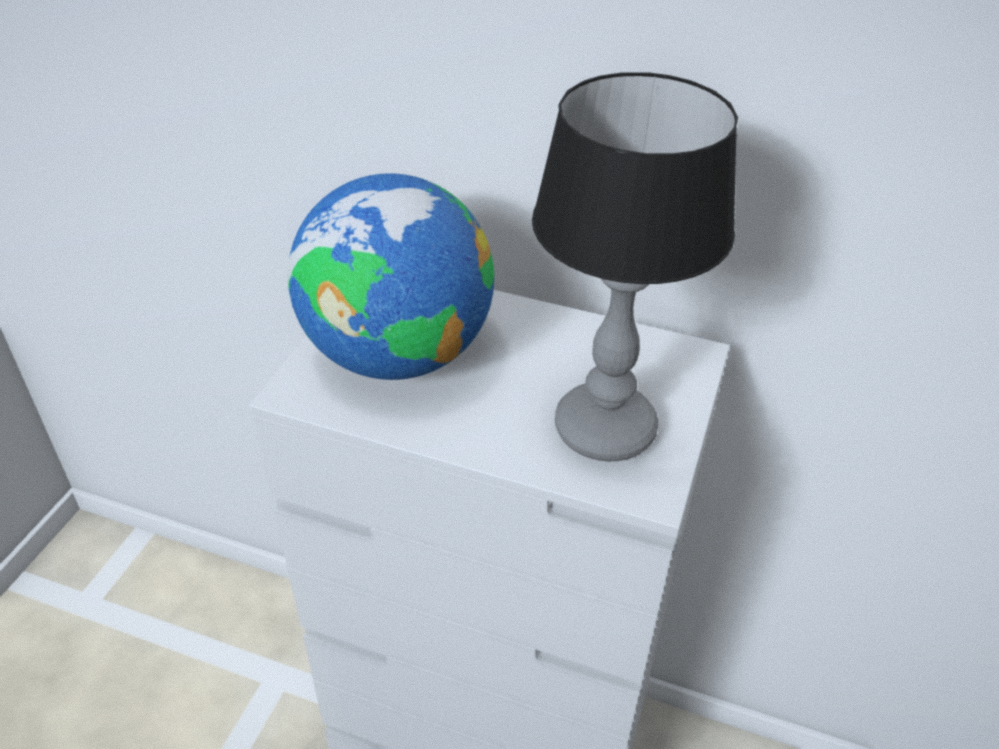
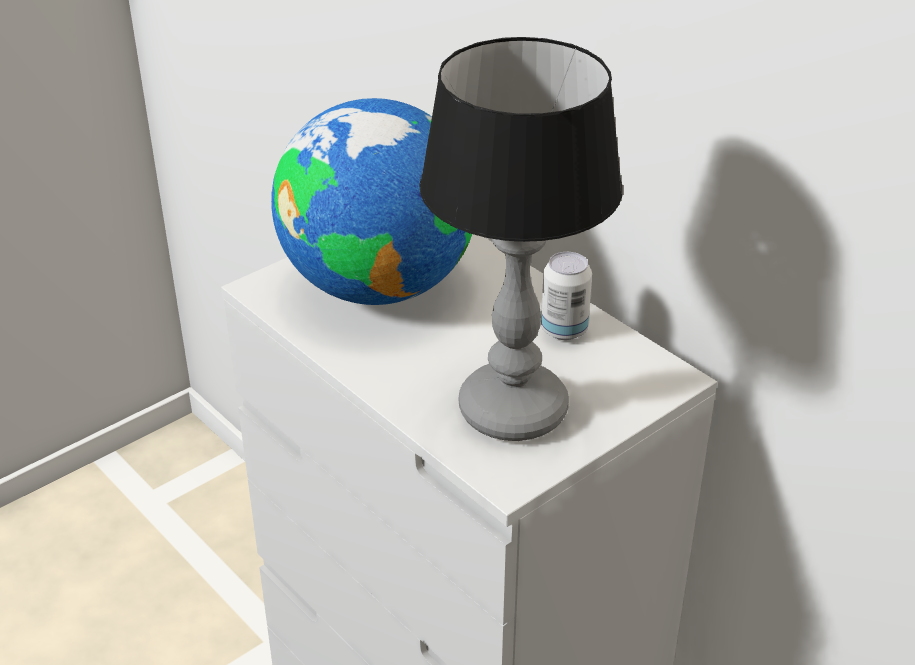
camera: 30 degrees right, 5 degrees down
none -> can [541,252,592,340]

